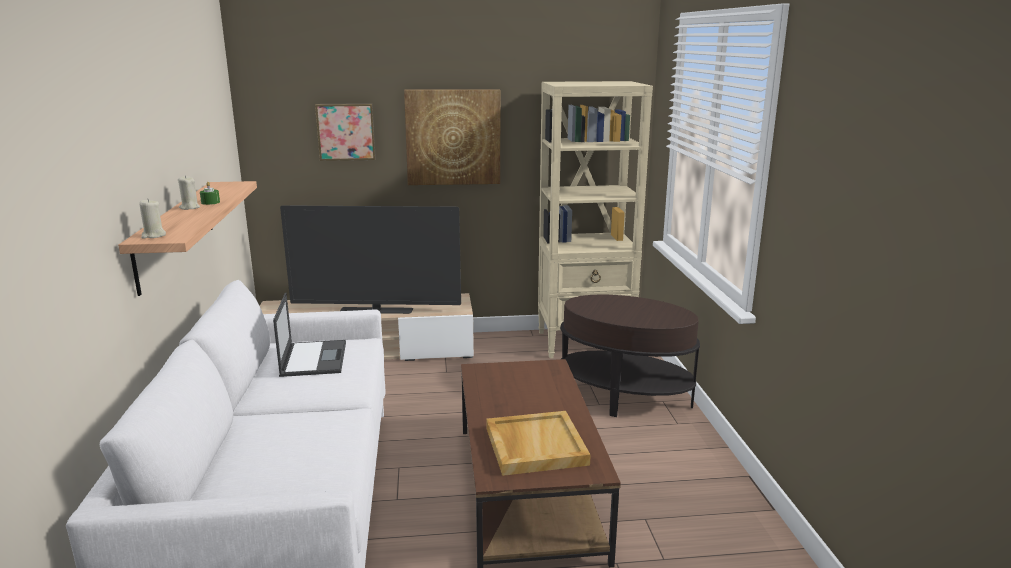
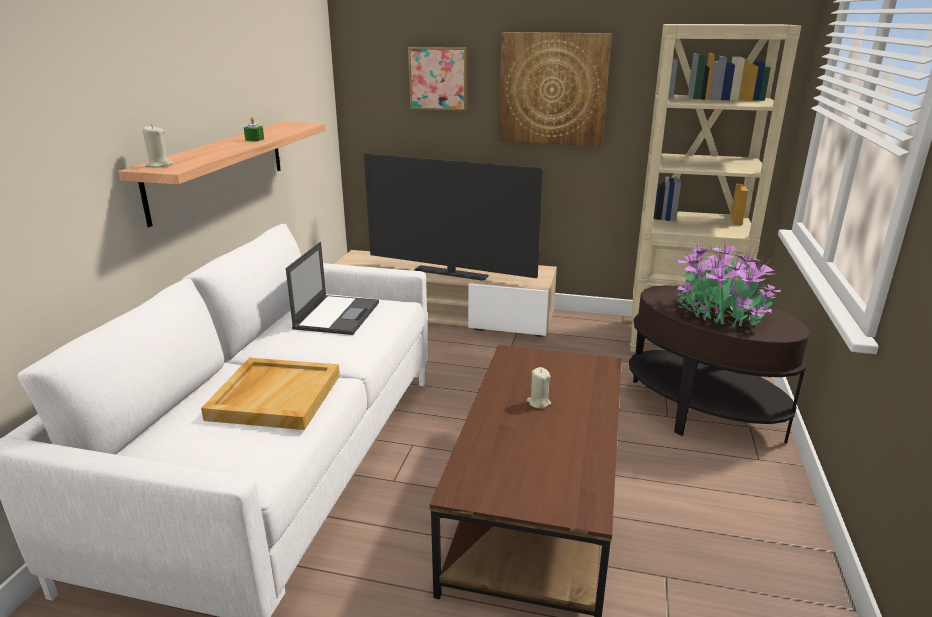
camera: 20 degrees right, 5 degrees up
beige candle [178,175,200,210] -> beige candle moved to [527,367,551,408]
beige tray [486,411,591,476] -> beige tray moved to [201,358,340,430]
none -> potted plant [677,241,781,329]

